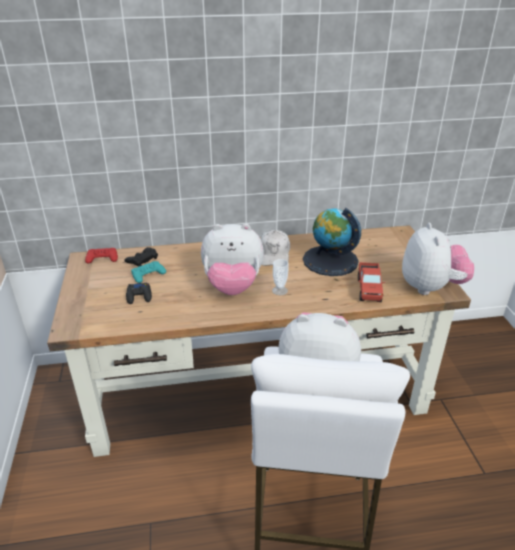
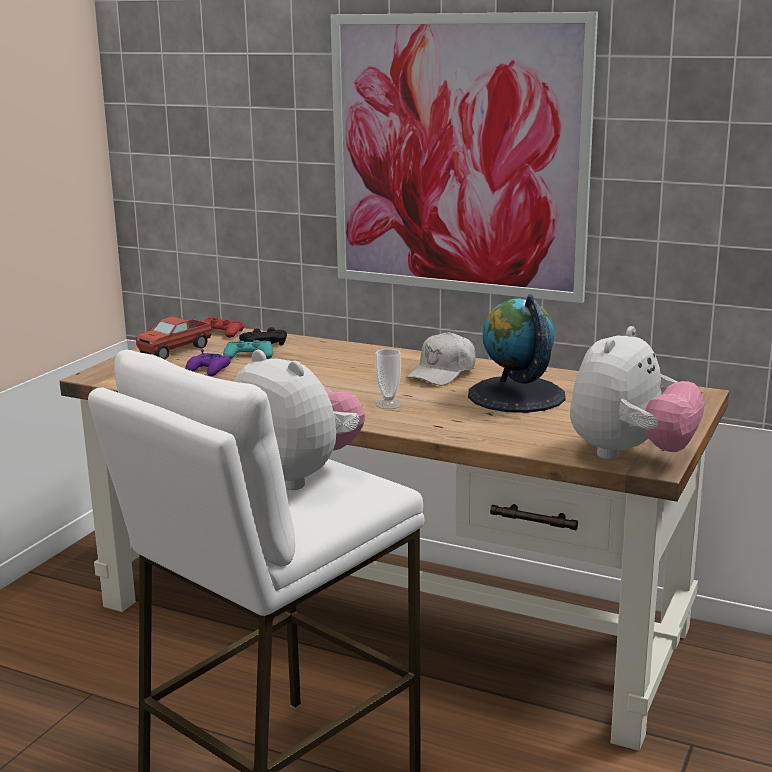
camera: 35 degrees right, 15 degrees down
black game controller [126,283,152,304] -> purple game controller [185,350,231,376]
plush toy [201,224,264,295] -> none
toy truck [358,262,385,302] -> toy truck moved to [136,317,211,360]
none -> picture [331,12,598,303]

